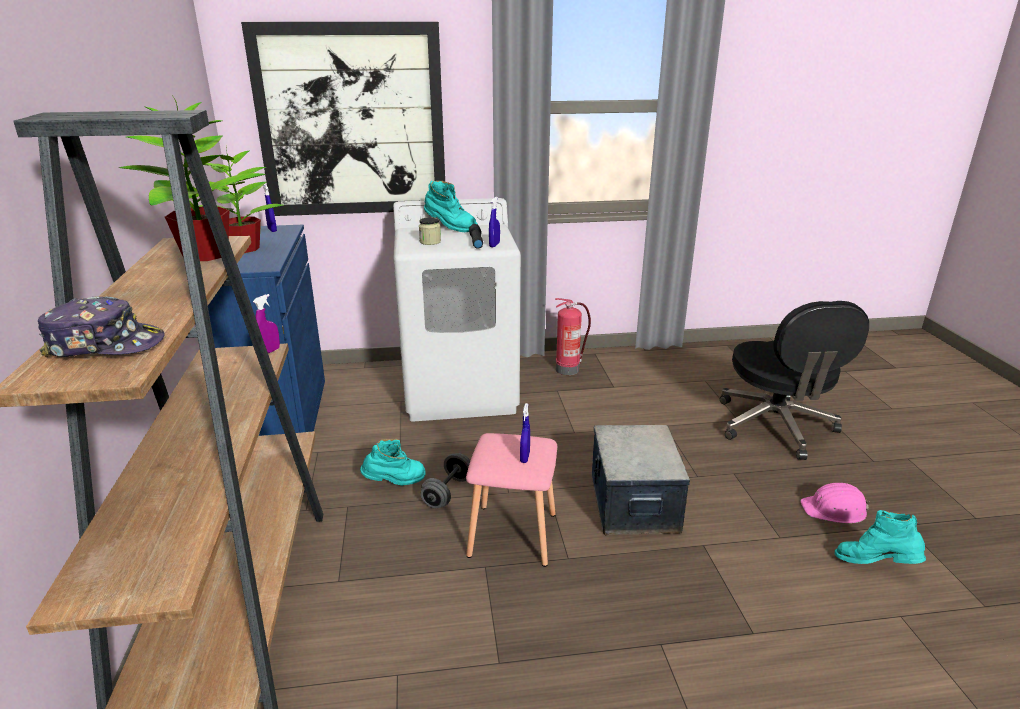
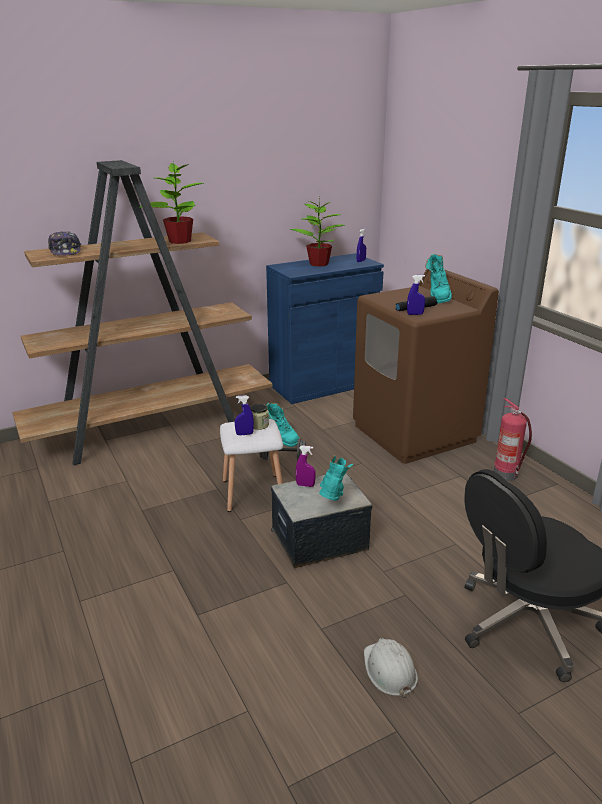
camera: 70 degrees right, 0 degrees up
picture [241,22,445,216] -> none
purple spray bottle [253,294,280,353] -> purple spray bottle moved to [296,445,316,487]
white washing machine [393,198,521,421] -> brown washing machine [353,269,499,464]
jar [419,217,441,245] -> jar moved to [250,404,269,430]
pink stool [466,433,557,567] -> white stool [220,419,283,512]
pink hard hat [800,483,869,523] -> white hard hat [364,638,418,698]
turquoise boot [835,510,926,564] -> turquoise boot moved to [319,455,353,501]

